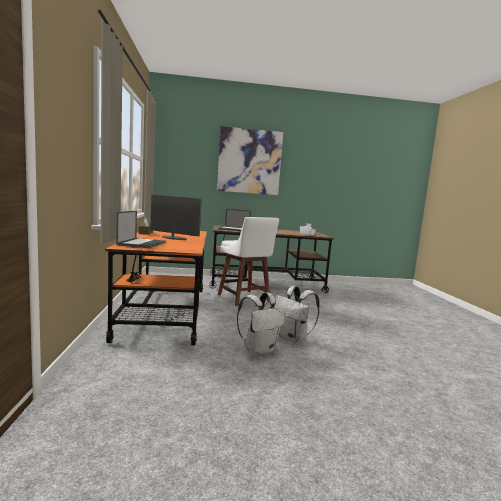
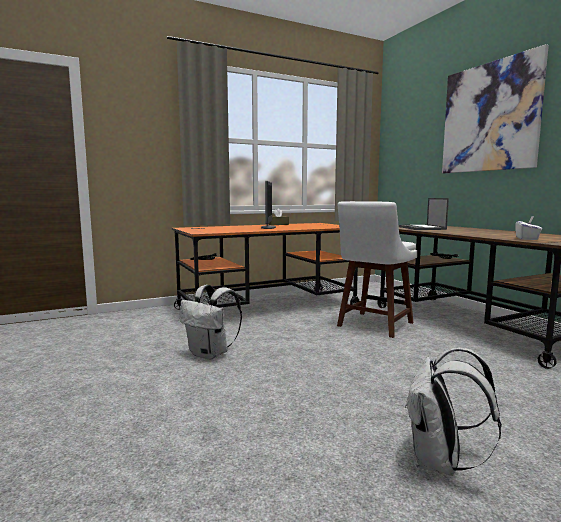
camera: 70 degrees right, 0 degrees up
laptop [116,210,166,248] -> none
white backpack [274,286,320,342] -> white backpack moved to [405,348,502,476]

